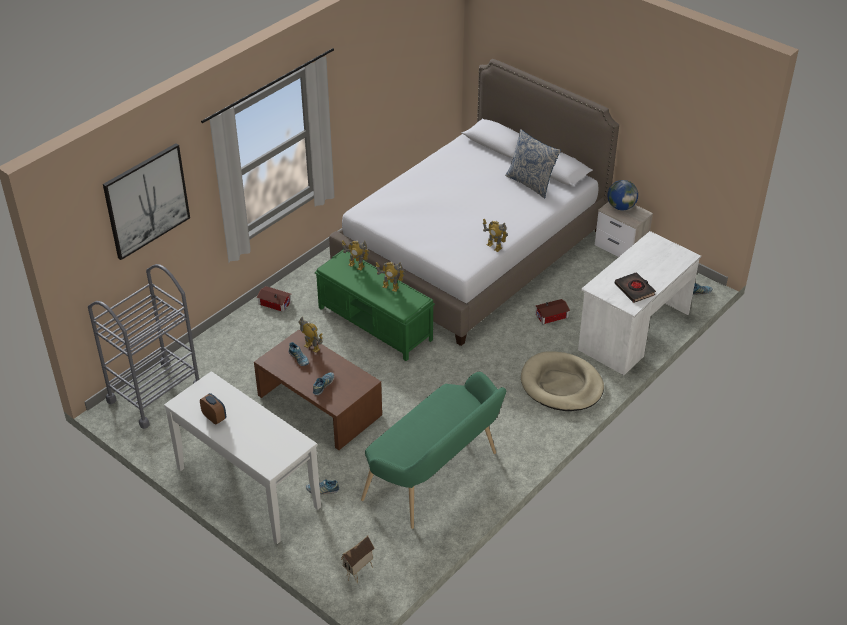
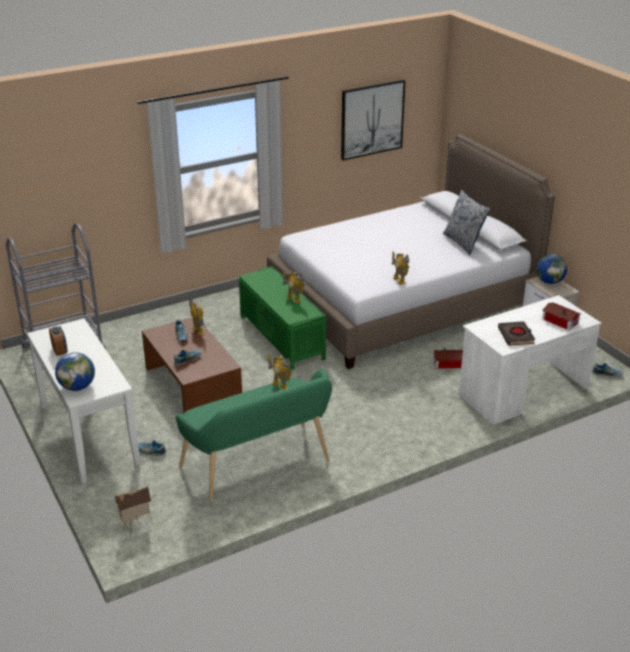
camera: 20 degrees right, 10 degrees down
picture [103,143,190,260] -> picture moved to [341,79,406,161]
toy house [256,286,291,312] -> toy house moved to [542,303,581,330]
toy robot [342,240,370,270] -> toy robot moved to [268,354,292,390]
beige dog bed [521,351,604,411] -> none
none -> globe [55,352,95,391]

